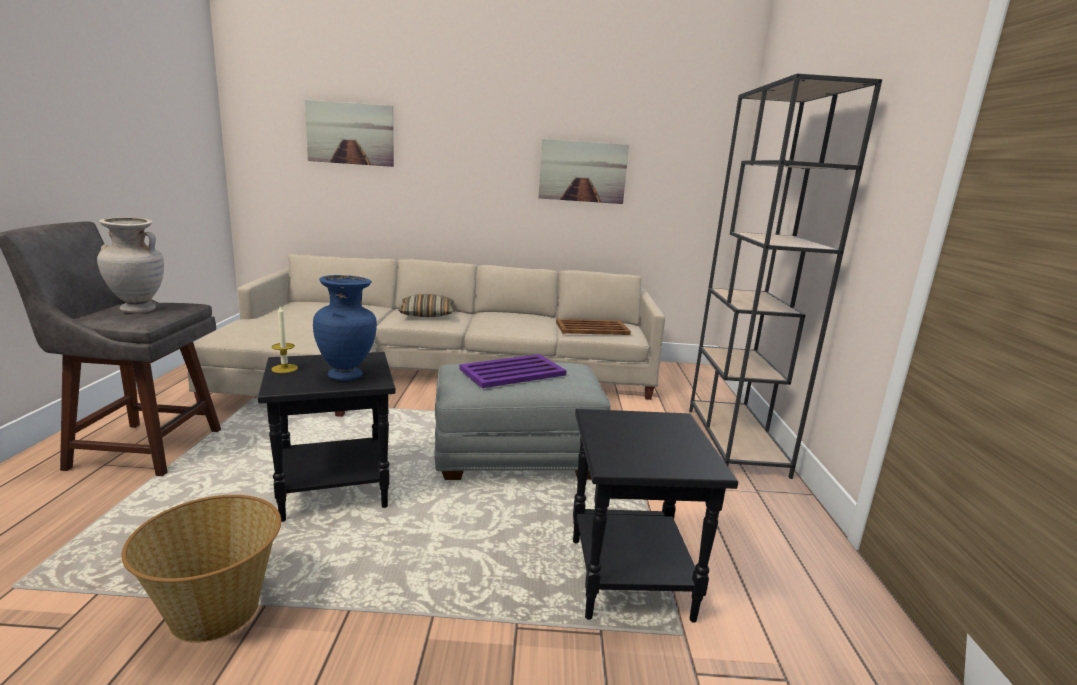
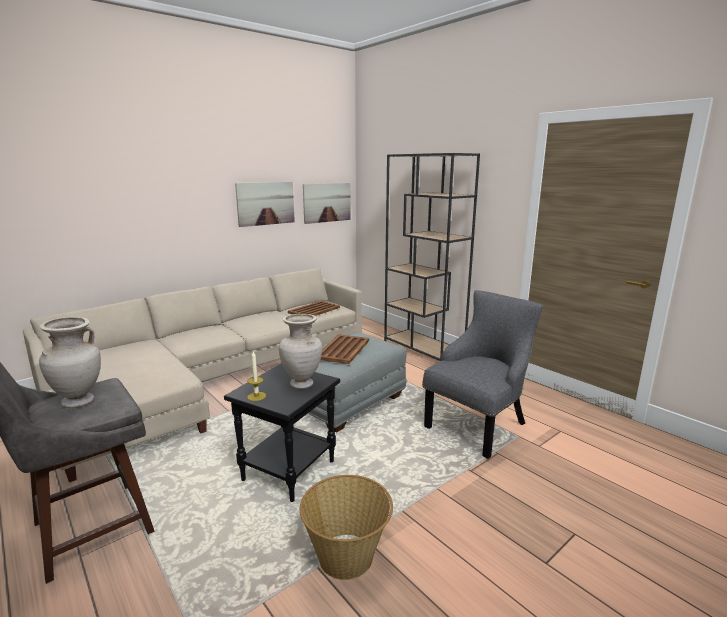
camera: 40 degrees left, 0 degrees up
picture [305,100,394,167] -> picture moved to [303,183,351,224]
blue vase [313,275,377,381] -> beige vase [279,314,322,389]
pillow [399,294,454,317] -> none
purple tray [459,354,567,388] -> brown tray [320,334,369,364]
black side table [573,409,738,623] -> grey armchair [422,290,543,459]

